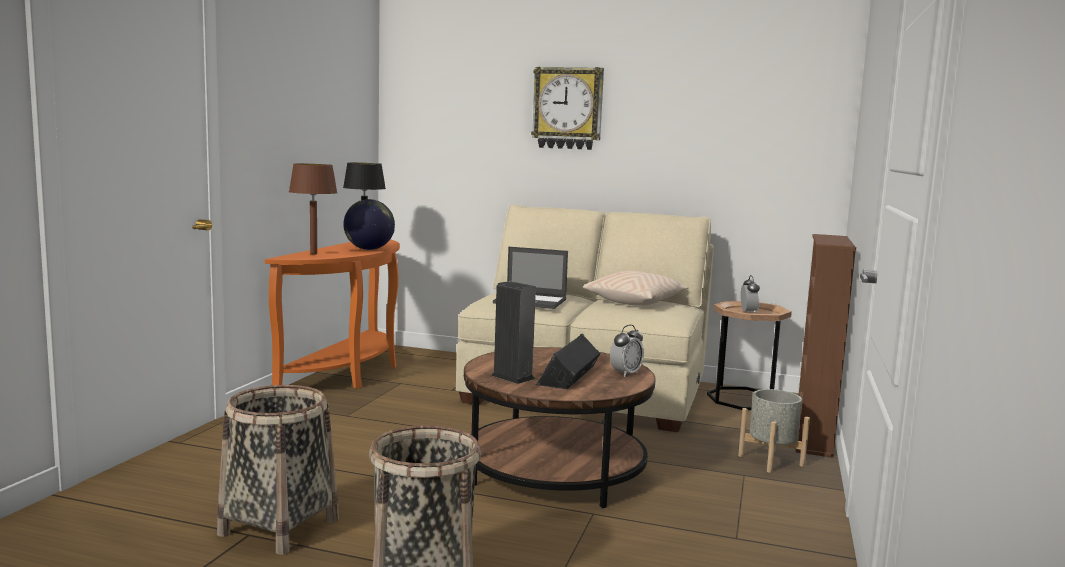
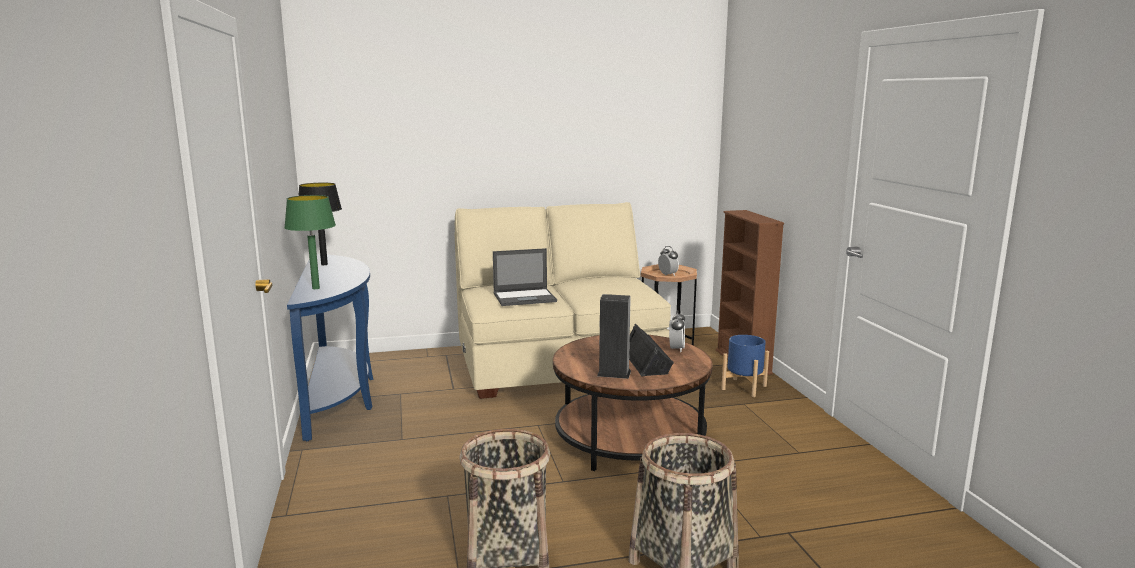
camera: 30 degrees left, 5 degrees up
orange console table [265,239,400,389] -> blue console table [287,254,373,441]
brown table lamp [289,164,337,254] -> green table lamp [284,195,336,289]
globe [343,199,395,250] -> none
wall clock [531,67,604,150] -> none
beige pillow [583,271,689,306] -> none
grey planter [738,389,810,473] -> blue planter [721,335,769,397]

